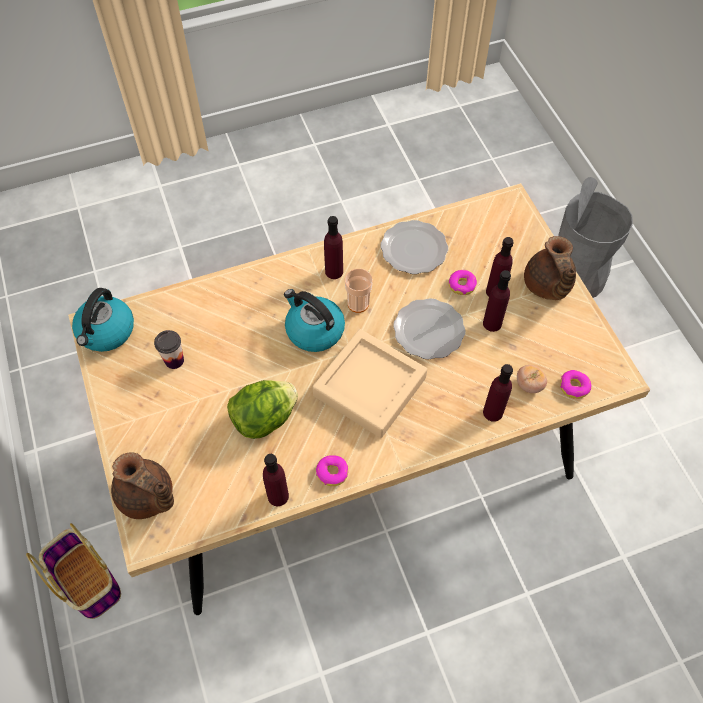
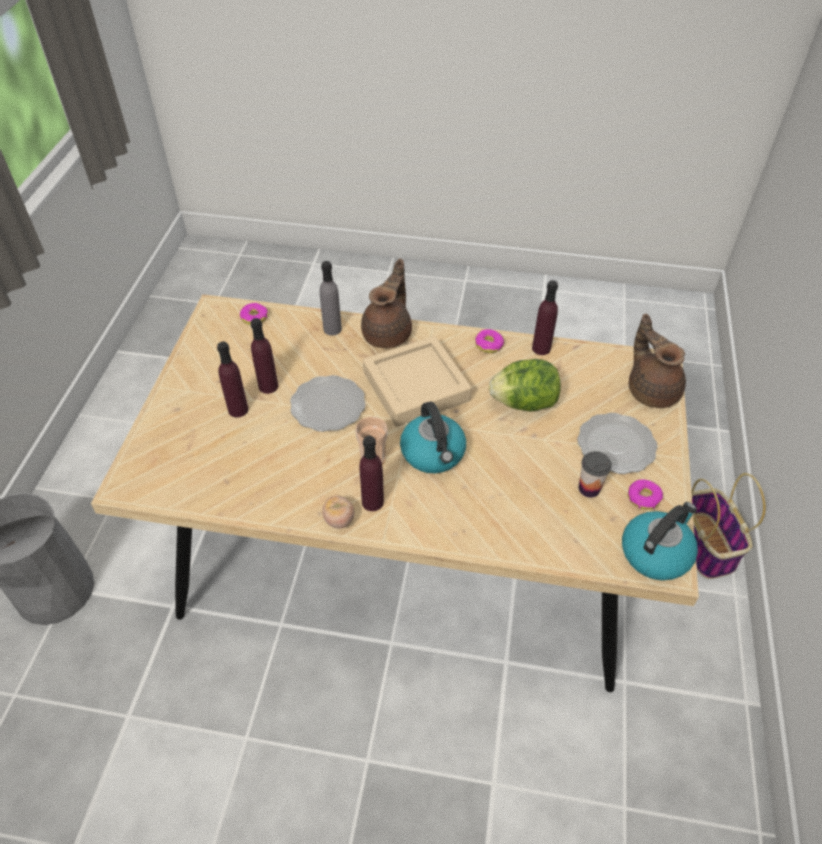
camera: 150 degrees left, 10 degrees down
plate [380,220,448,274] -> plate moved to [577,413,658,474]
donut [449,270,477,295] -> donut moved to [628,479,663,510]
purple bottle [483,364,513,422] -> grey bottle [320,261,342,336]
tomato [517,365,547,393] -> tomato moved to [322,496,354,528]
brown teapot [524,236,576,300] -> brown teapot moved to [361,258,412,348]

